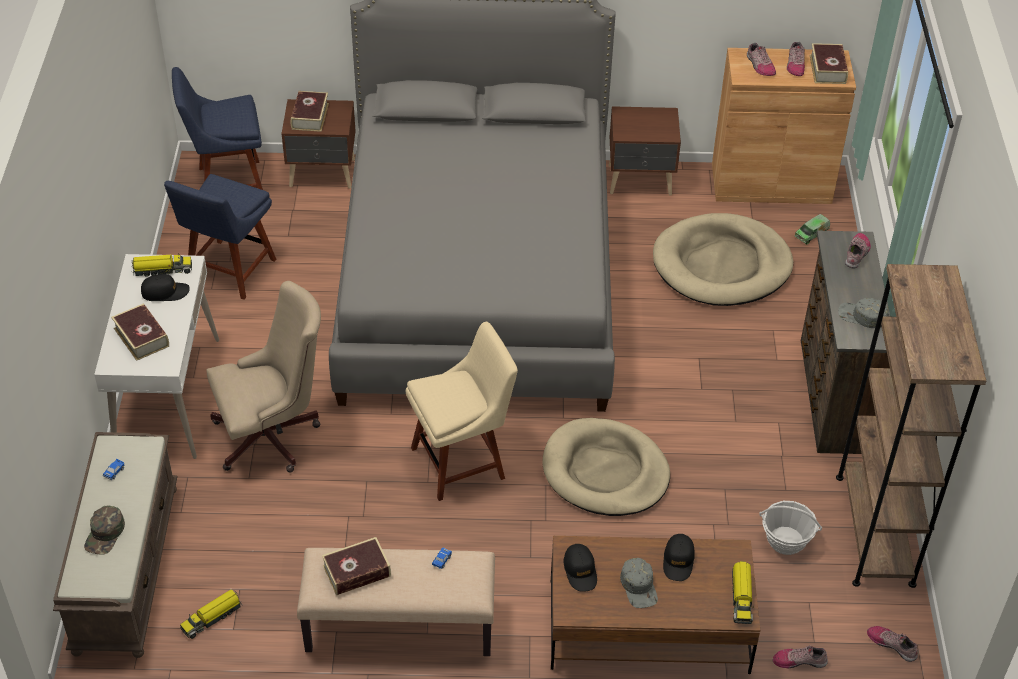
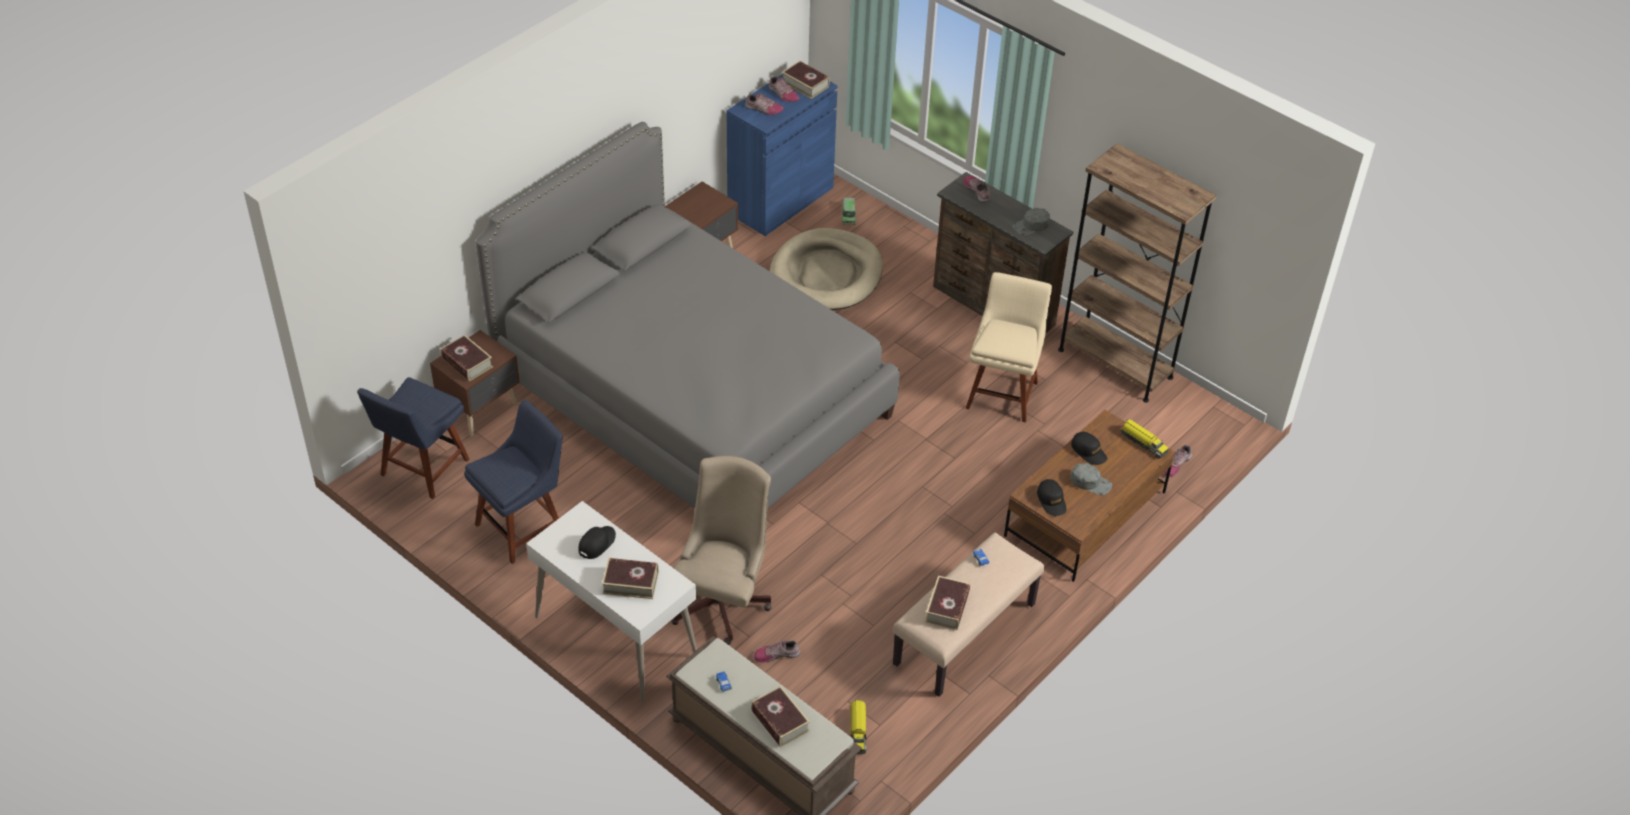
camera: 50 degrees left, 0 degrees up
green cap [84,505,125,554] -> book [751,686,810,747]
toy truck [131,253,192,277] -> none
blue chair [164,174,276,300] -> blue chair turned 105 degrees counterclockwise [464,400,563,564]
beige chair [406,322,518,501] -> beige chair moved to [965,272,1052,422]
beige dog bed [542,418,670,516] -> none
black cap [564,544,597,592] -> black cap turned 45 degrees clockwise [1037,479,1067,516]
brown cabinet [712,48,856,204] -> blue cabinet [727,74,838,236]
basket [759,501,822,555] -> none
shoe [867,626,918,662] -> shoe moved to [754,640,800,663]

